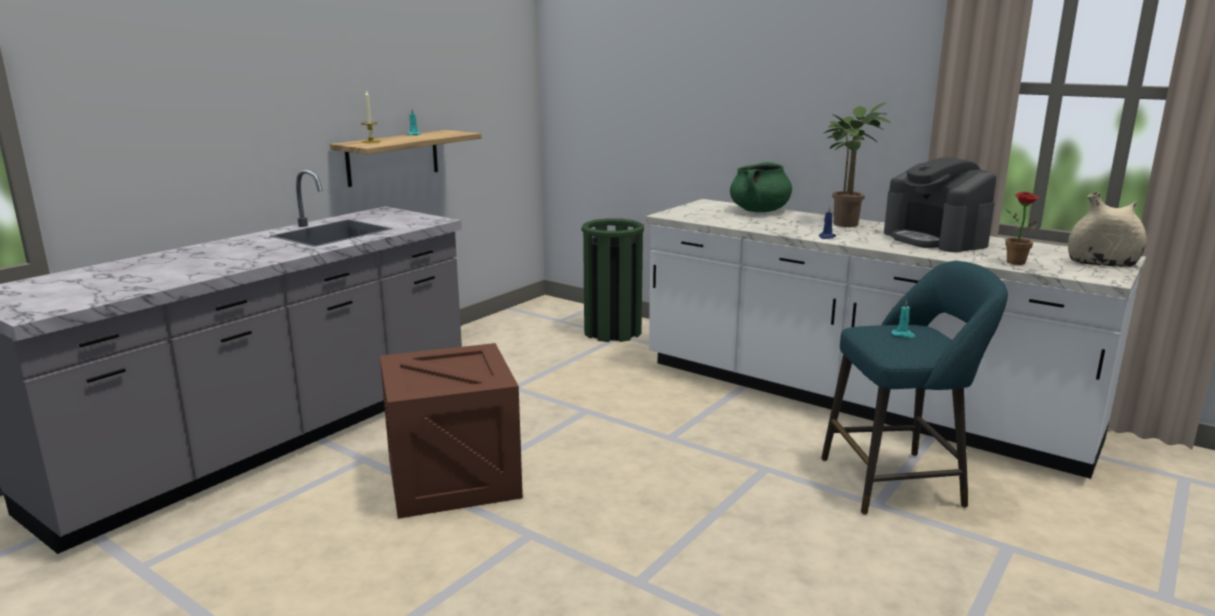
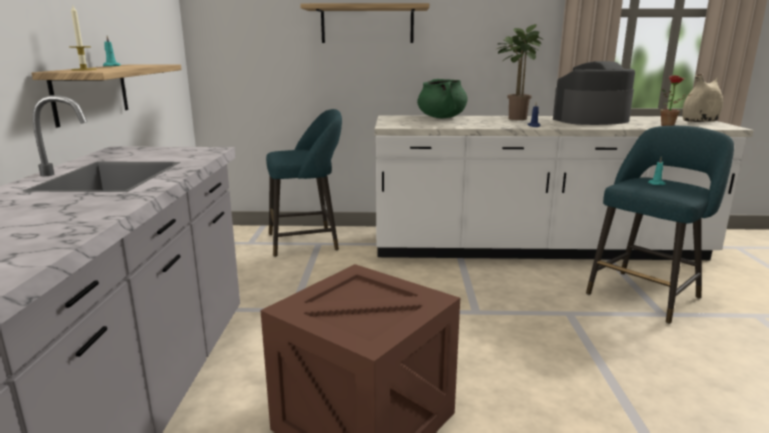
camera: 35 degrees left, 0 degrees up
green trash can [581,218,644,342] -> turquoise stool [266,109,342,257]
coffee machine [884,157,997,252] -> coffee machine turned 135 degrees clockwise [553,61,635,125]
none -> shelf [300,3,429,43]

